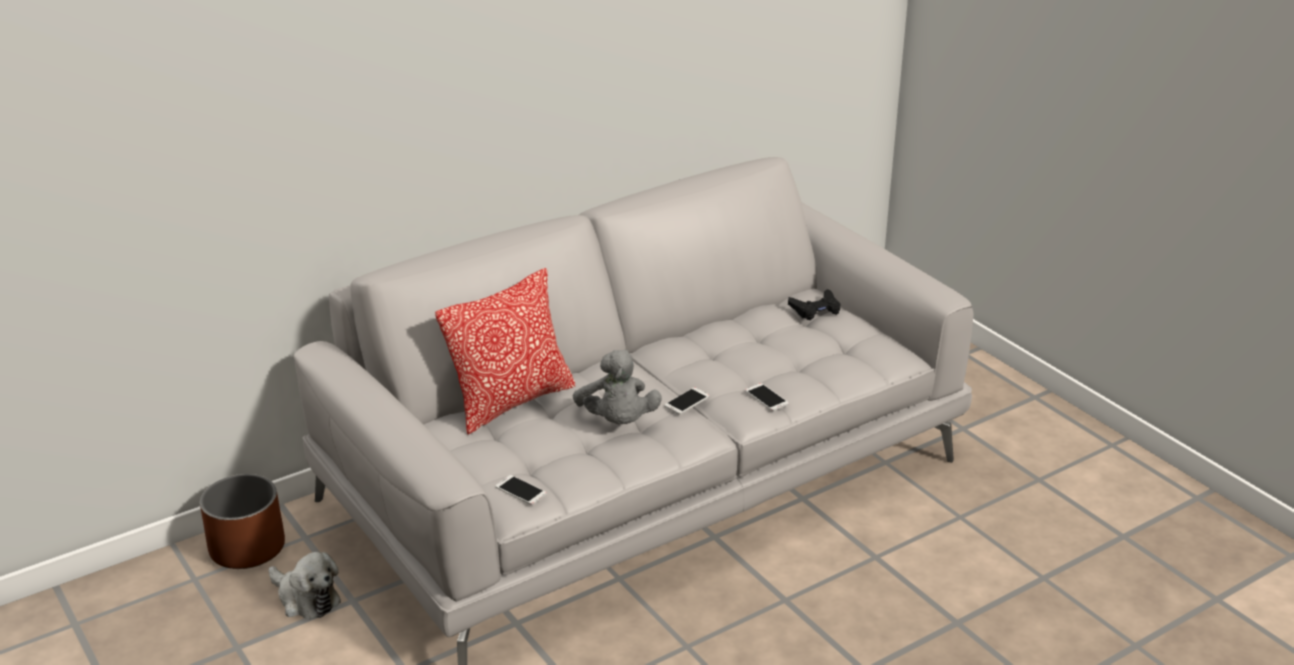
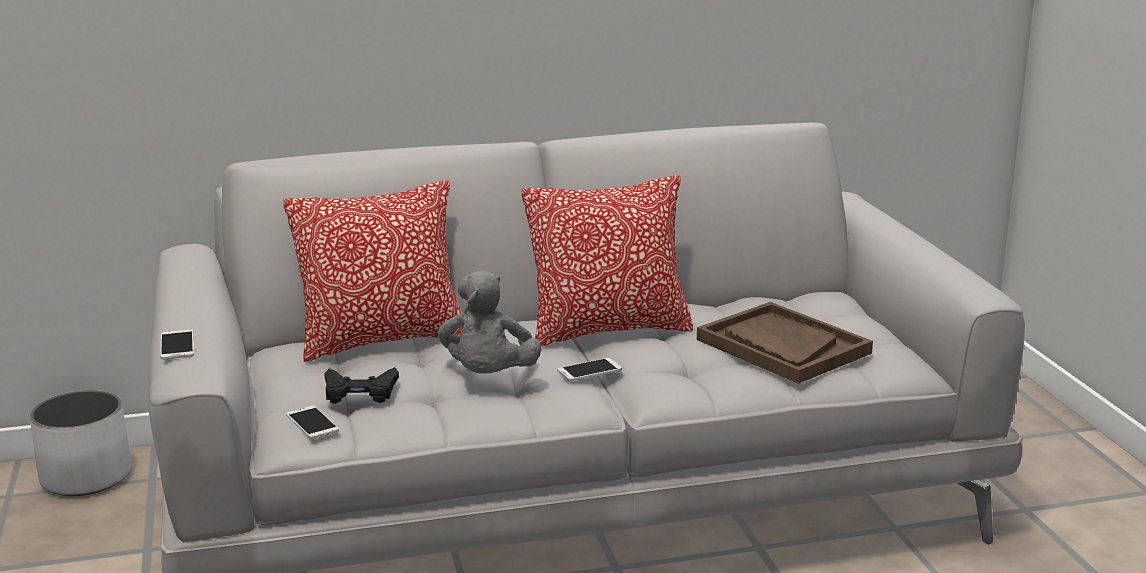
camera: 20 degrees right, 10 degrees down
brown planter [200,474,285,569] -> white planter [29,390,131,496]
plush toy [269,552,341,619] -> none
phone [745,383,789,411] -> phone moved to [160,329,194,360]
black game controller [788,289,841,320] -> black game controller moved to [324,367,399,404]
none -> pillow [522,175,693,347]
none -> brown tray [697,302,873,384]

